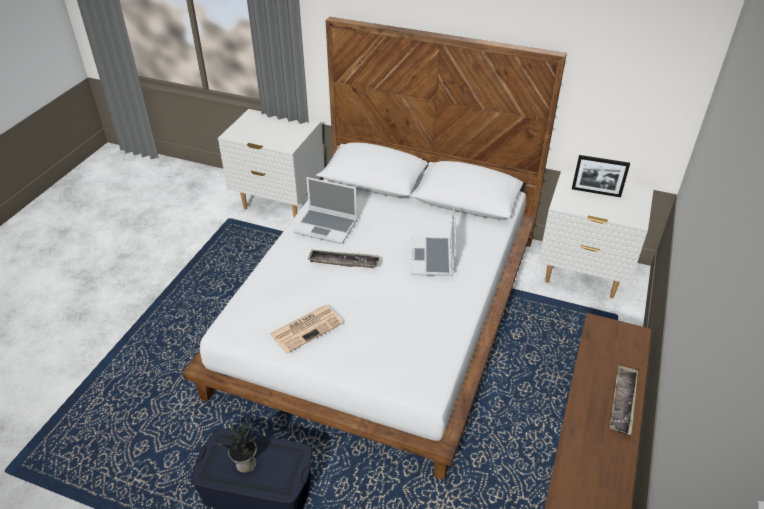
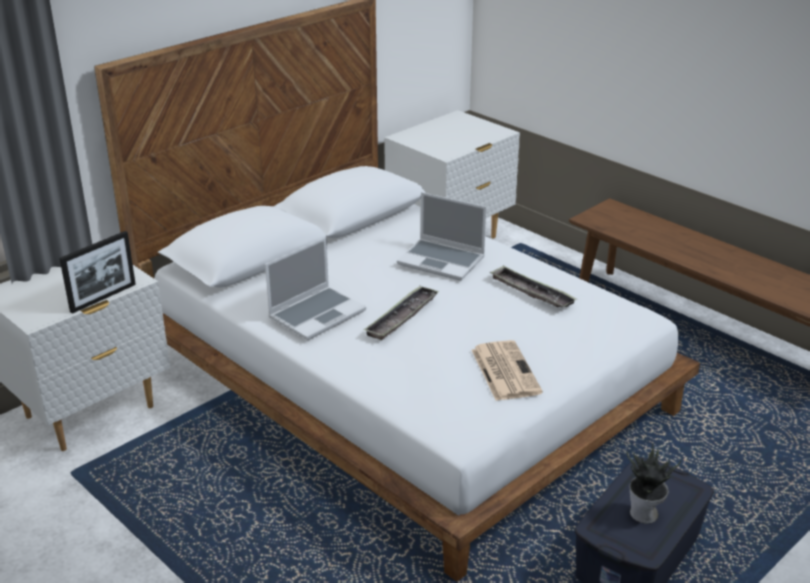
camera: 65 degrees left, 10 degrees down
picture frame [572,155,630,197] -> picture frame moved to [60,231,136,314]
tray [610,365,638,435] -> tray moved to [490,266,577,307]

